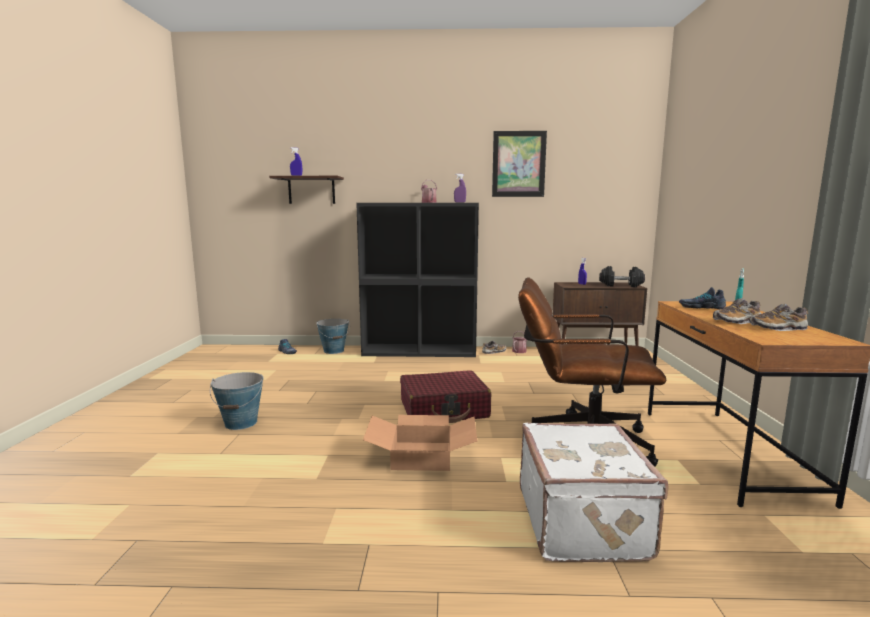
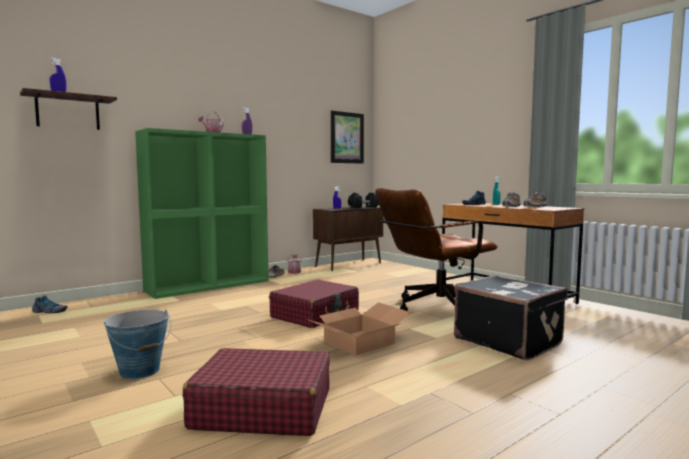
camera: 40 degrees left, 5 degrees down
bucket [316,319,350,354] -> none
black bookcase [356,203,479,357] -> green bookcase [135,128,269,299]
picture [492,131,547,197] -> picture moved to [331,110,364,164]
white suitcase [520,423,668,562] -> black suitcase [454,275,568,360]
none -> red suitcase [183,348,330,436]

